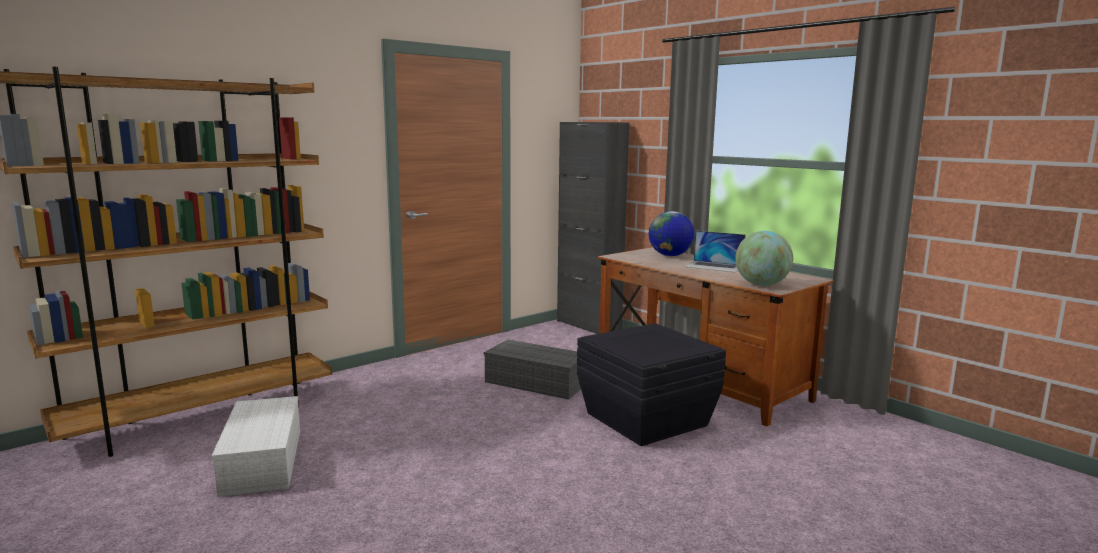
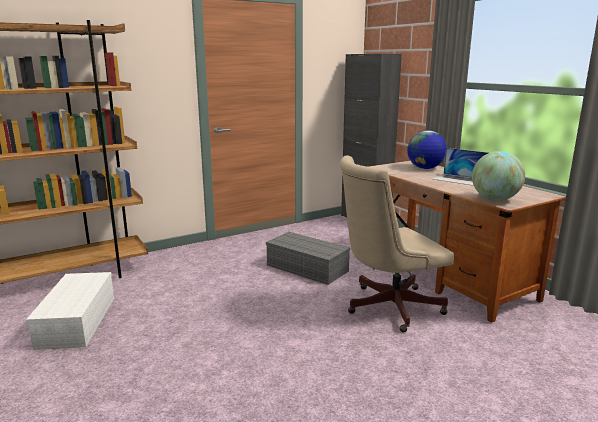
camera: 10 degrees right, 5 degrees up
black storage box [577,323,726,446] -> beige office chair [340,155,454,333]

